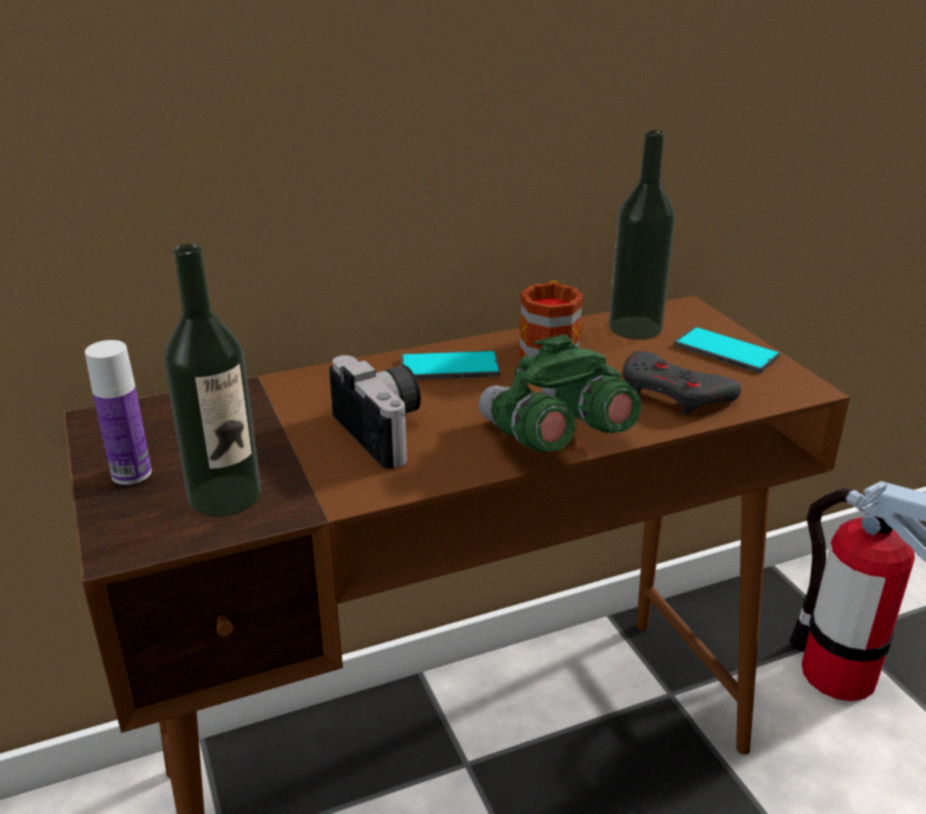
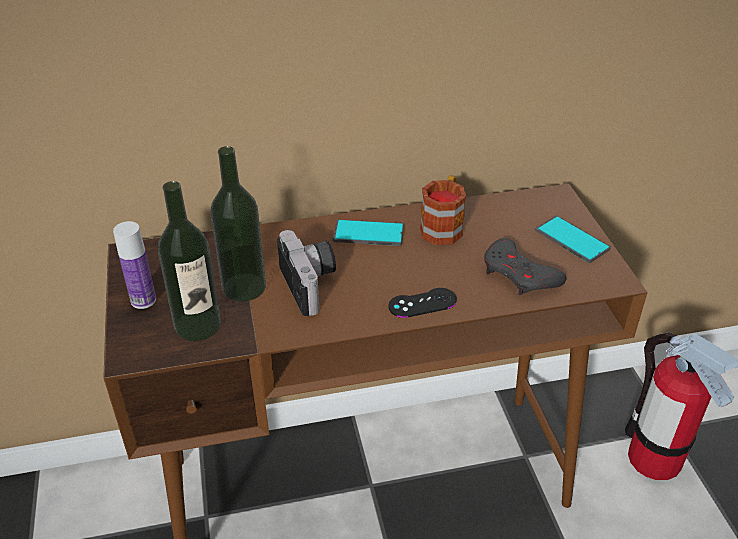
camera: 10 degrees right, 10 degrees up
green binoculars [479,334,641,452] -> black game controller [388,288,457,318]
bottle [609,130,675,340] -> bottle moved to [210,146,266,302]

